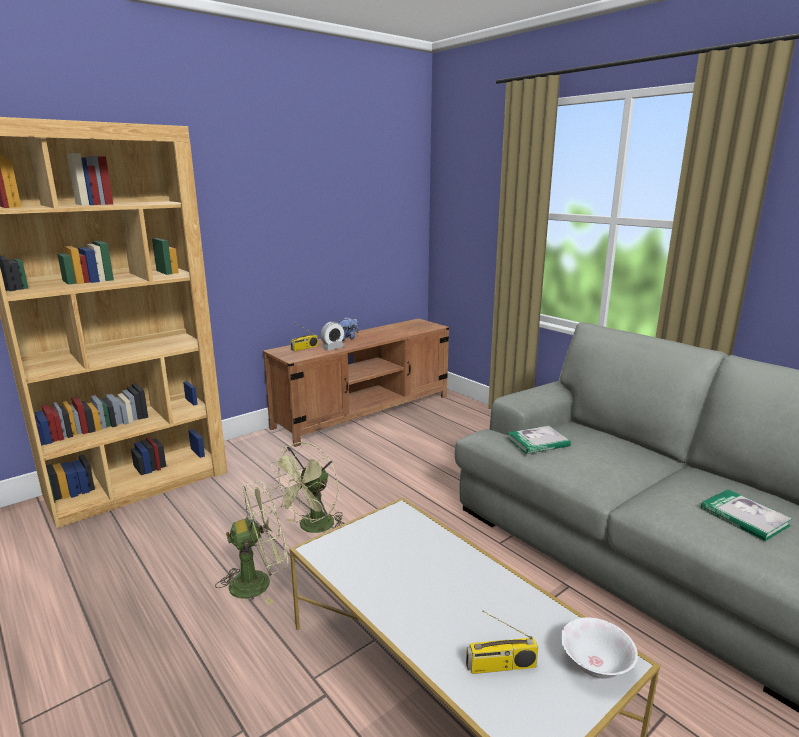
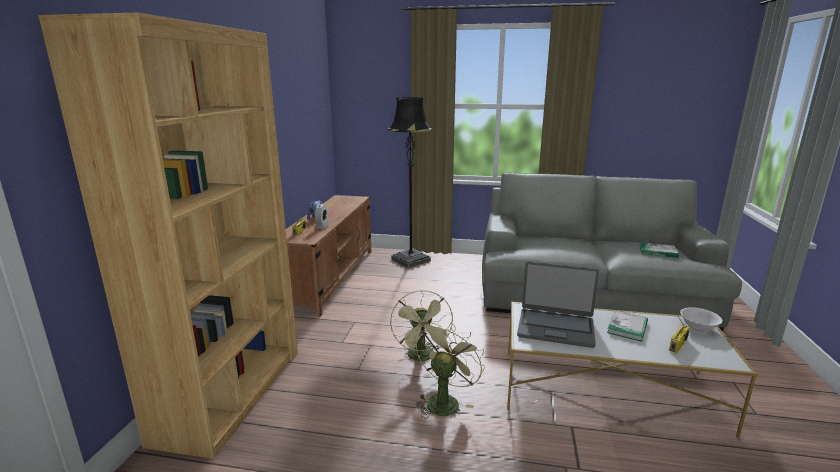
camera: 40 degrees left, 0 degrees up
book [507,426,571,454] -> book moved to [607,310,648,342]
none -> black floor lamp [388,97,432,268]
none -> laptop [517,262,599,348]

